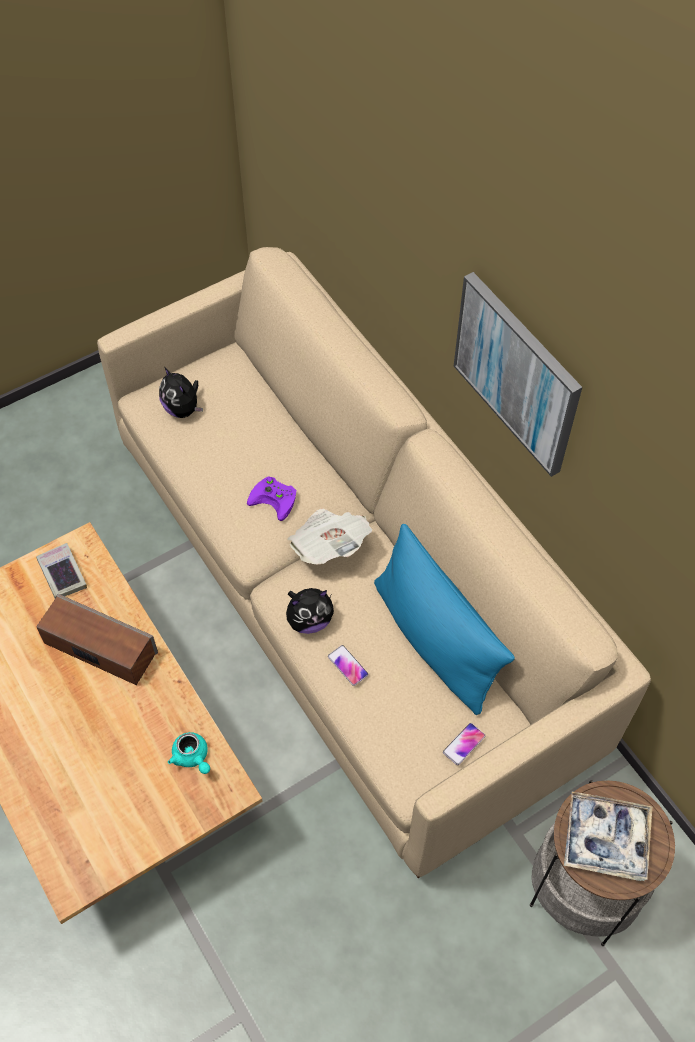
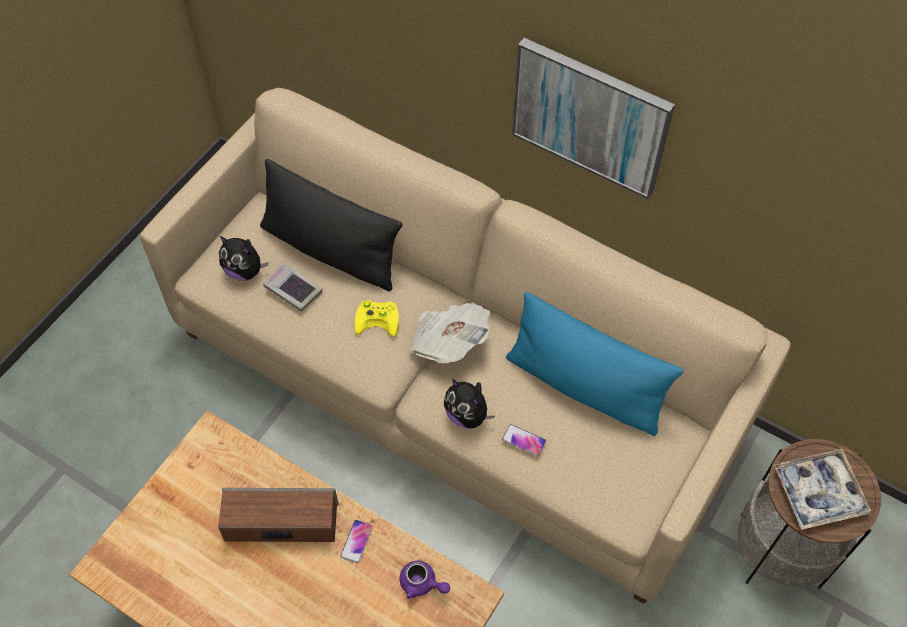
camera: 25 degrees left, 0 degrees up
book [36,543,87,598] -> book moved to [263,262,322,312]
turquoise teapot [168,732,210,774] -> purple teapot [400,561,450,599]
purple game controller [247,476,296,521] -> yellow game controller [354,300,399,337]
plush toy [286,588,334,634] -> plush toy turned 90 degrees clockwise [444,379,495,429]
phone [443,723,485,765] -> phone moved to [340,520,373,563]
none -> black pillow [260,159,402,292]

